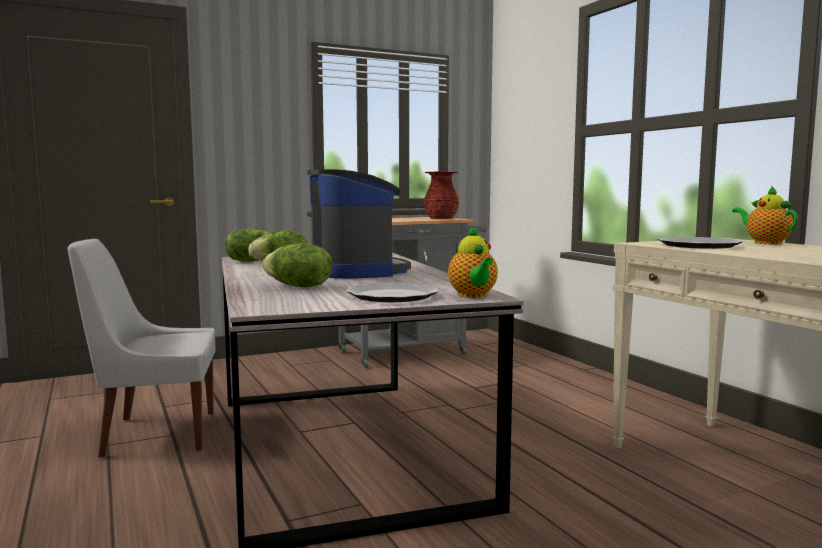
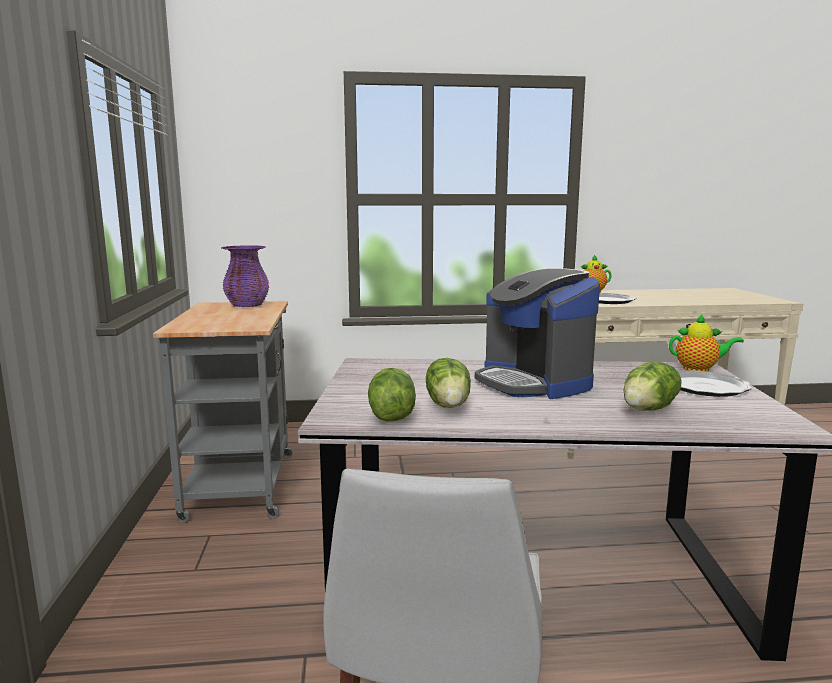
camera: 70 degrees left, 5 degrees up
coffee machine [307,169,411,279] -> coffee machine turned 120 degrees counterclockwise [475,268,600,399]
red vase [423,172,459,219] -> purple vase [221,245,269,307]

